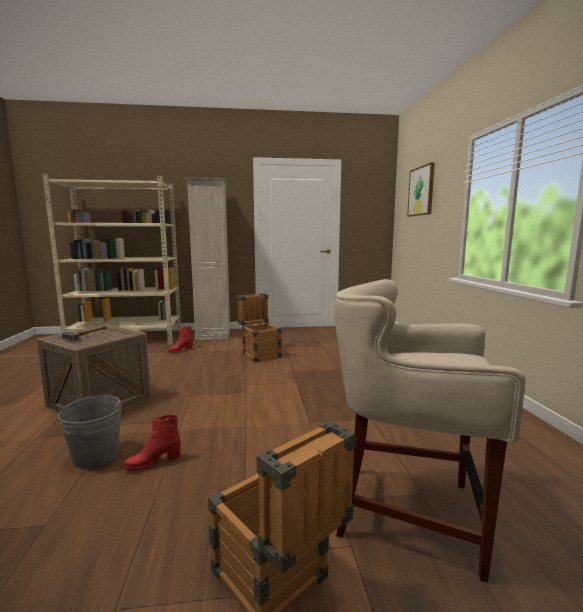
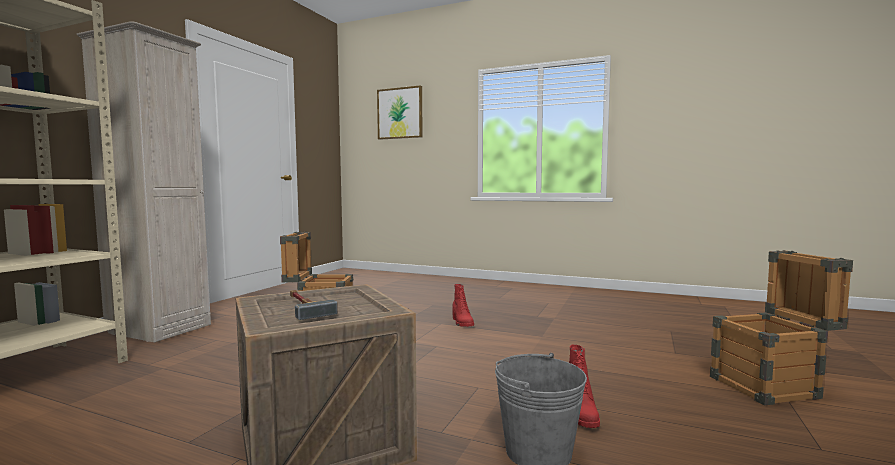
camera: 60 degrees left, 5 degrees down
red boot [168,327,193,353] -> red boot moved to [453,284,474,327]
beige stool [334,279,526,583] -> none

